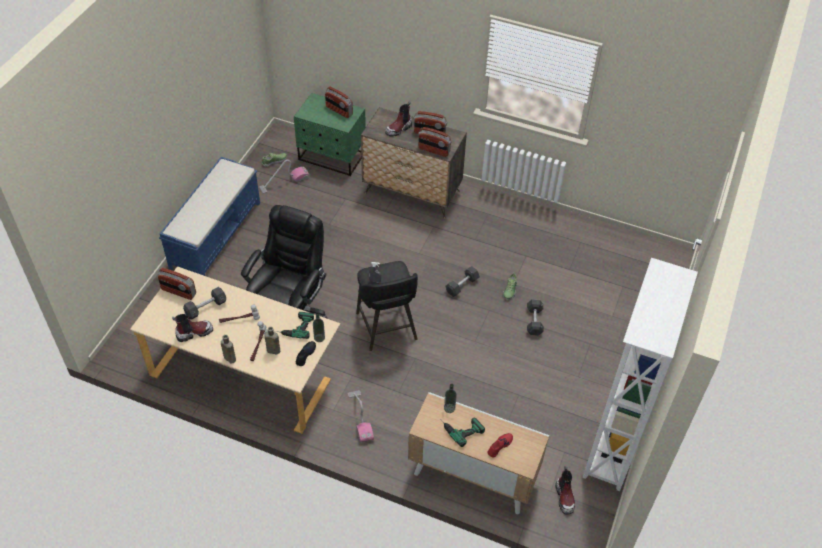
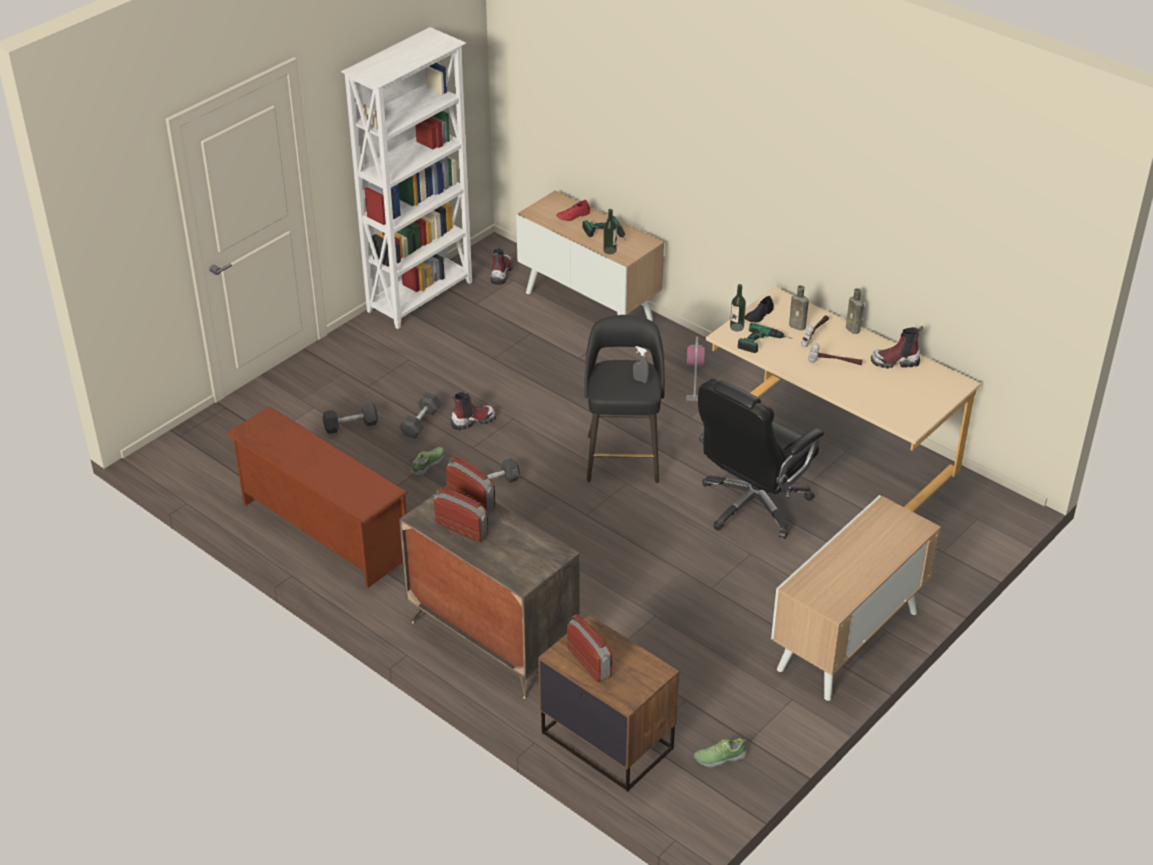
camera: 160 degrees left, 10 degrees down
radio [158,268,196,300] -> none
blue bench [159,157,260,276] -> cabinet [771,495,941,701]
grey dumbbell [183,287,226,320] -> grey dumbbell moved to [323,402,378,434]
vacuum cleaner [259,160,309,194] -> none
green nightstand [294,93,366,176] -> brown nightstand [539,615,679,792]
boot [385,102,412,137] -> boot moved to [451,392,496,431]
none -> brown shoe rack [226,406,408,588]

